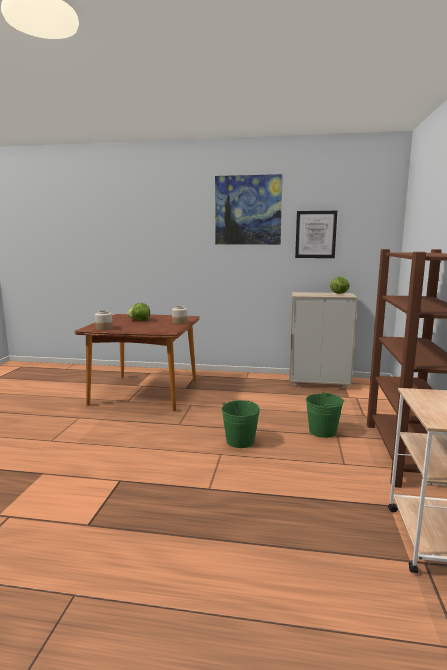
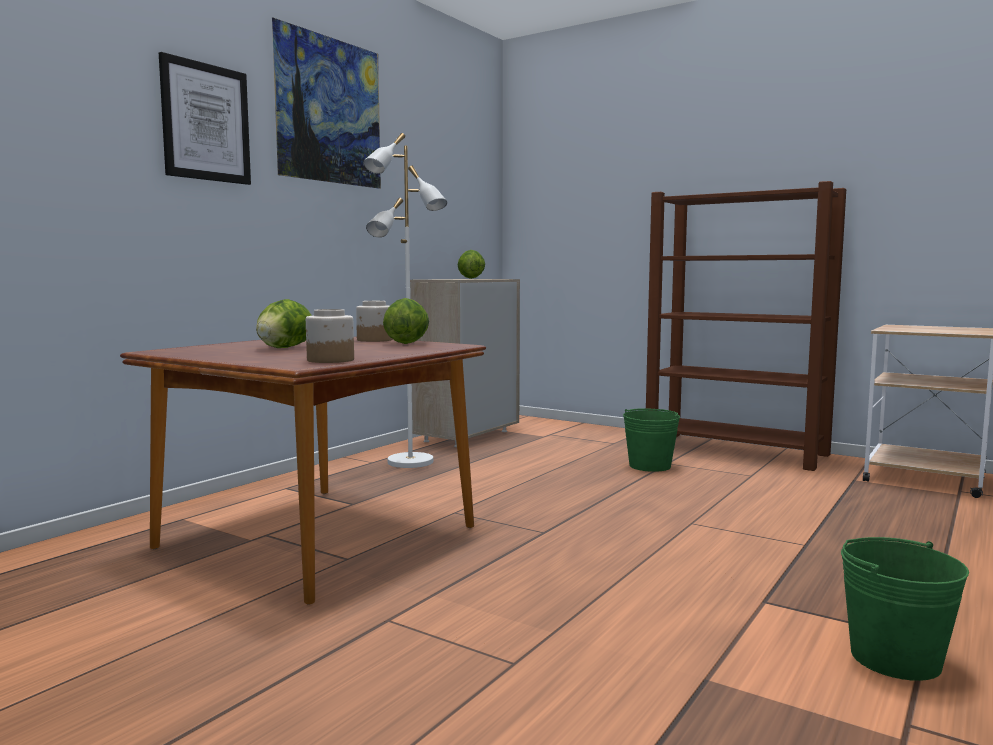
camera: 65 degrees left, 5 degrees down
green bucket [222,400,260,448] -> green bucket moved to [841,537,969,681]
picture [295,211,337,258] -> picture moved to [159,52,251,185]
none -> white floor lamp [363,133,447,468]
none -> lettuce [383,298,429,344]

